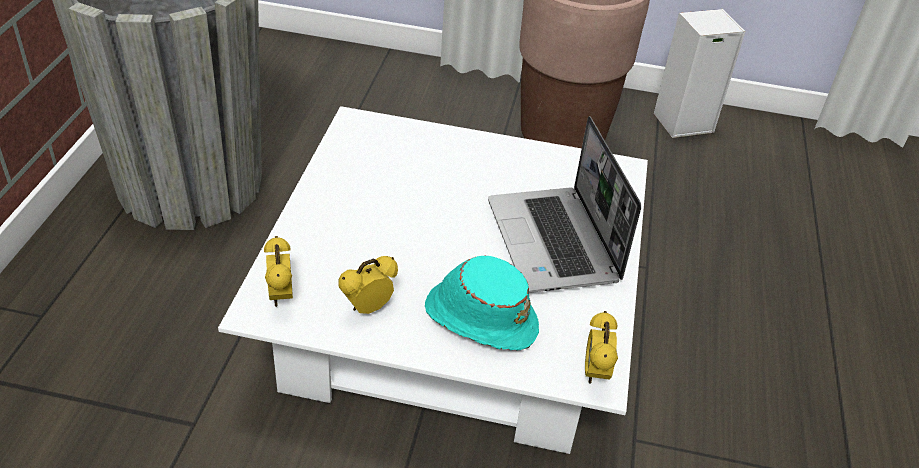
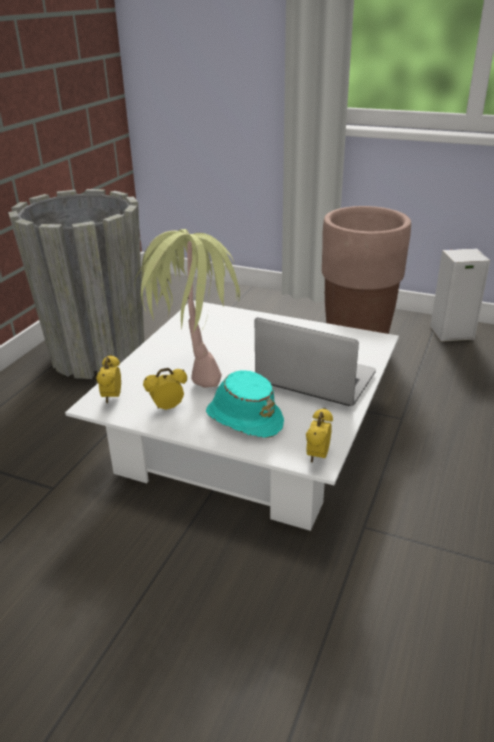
camera: 15 degrees right, 10 degrees down
laptop [488,116,641,293] -> laptop turned 120 degrees clockwise [255,318,376,406]
none -> potted plant [134,229,240,388]

